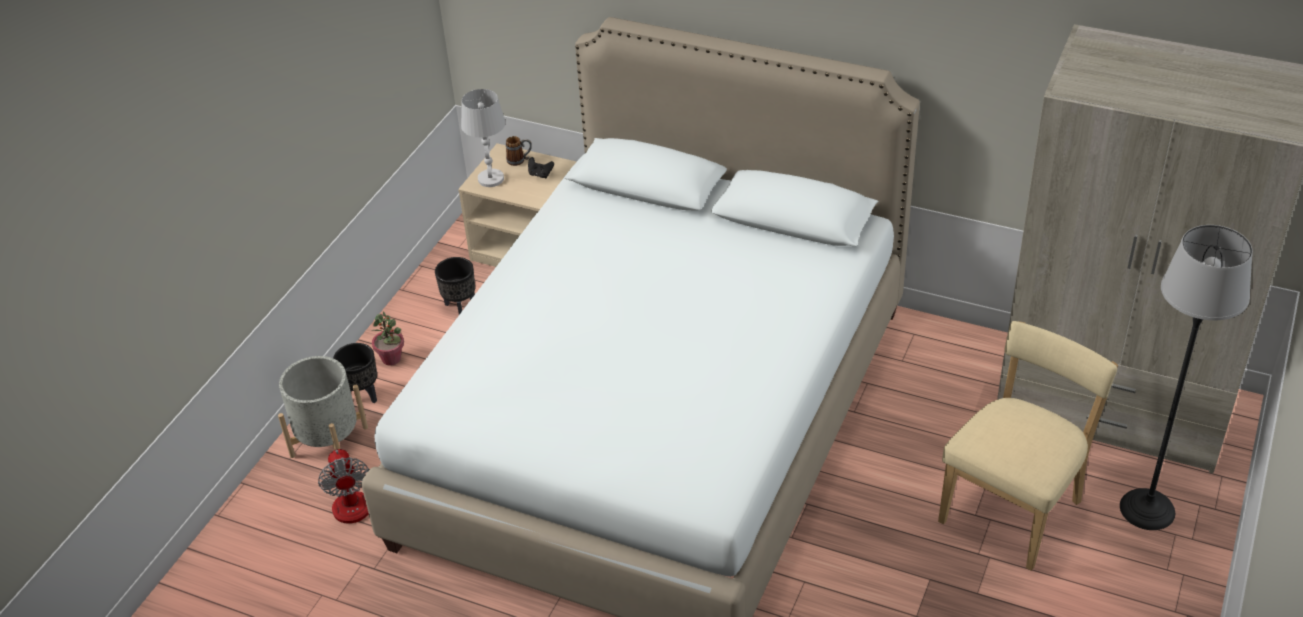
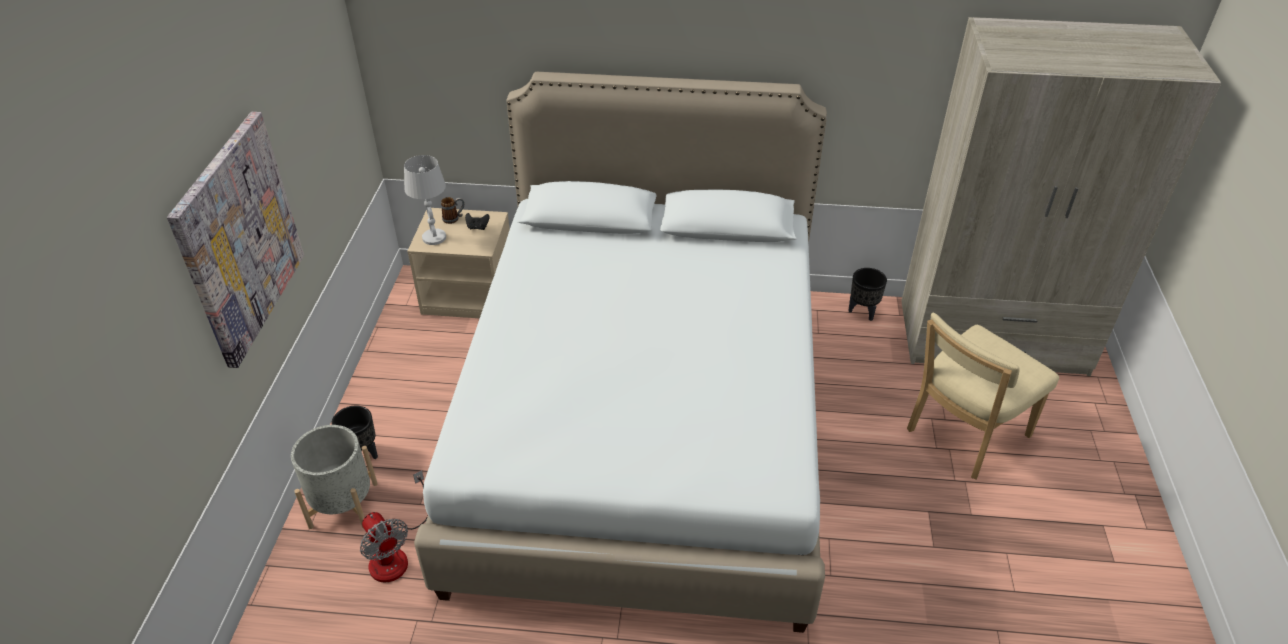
camera: 20 degrees left, 0 degrees up
potted plant [371,312,404,366] -> none
black planter [435,257,475,315] -> black planter moved to [849,268,887,321]
beige chair [938,321,1118,571] -> beige chair turned 150 degrees counterclockwise [907,313,1059,480]
floor lamp [1120,225,1253,530] -> none
none -> picture [167,112,304,368]

